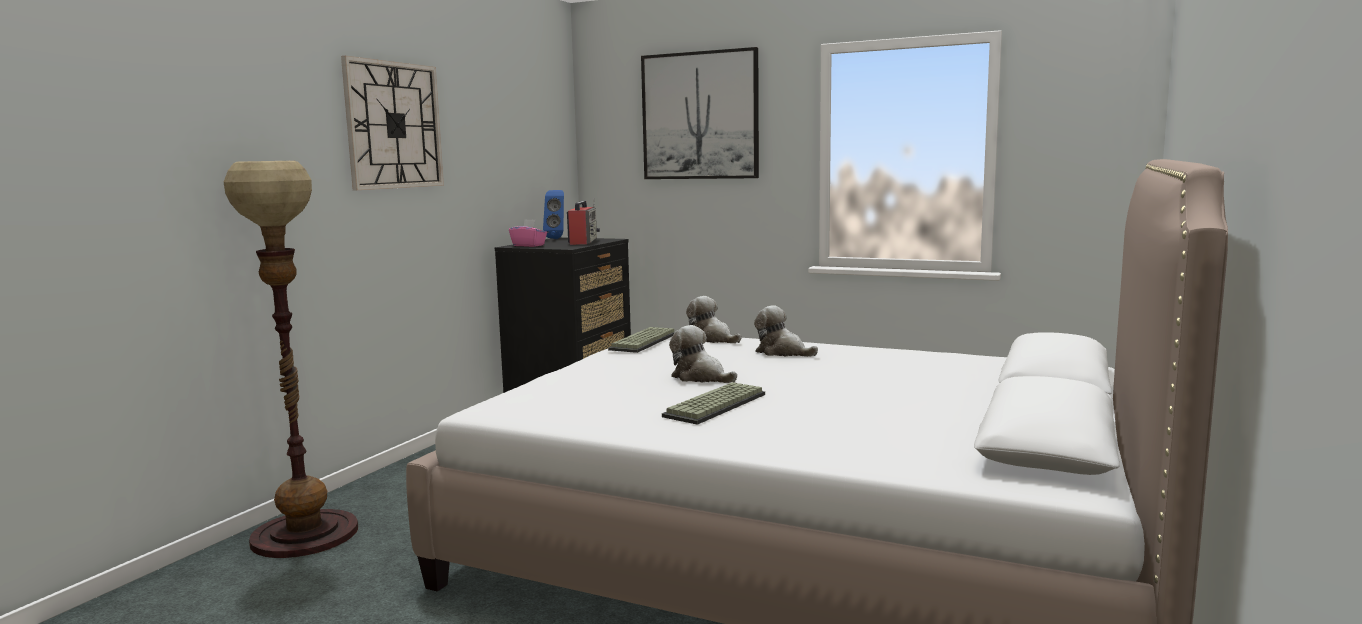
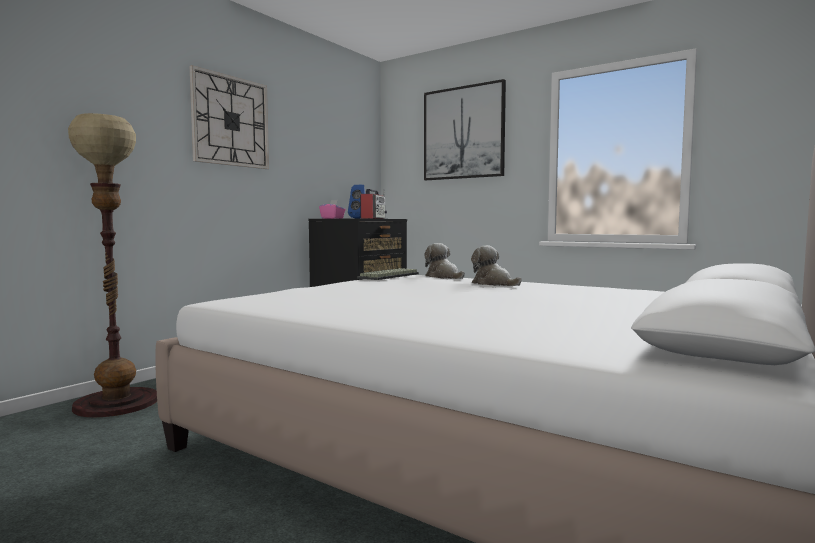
camera: 10 degrees right, 5 degrees down
keyboard [662,382,765,425] -> none
plush toy [669,325,737,383] -> none

